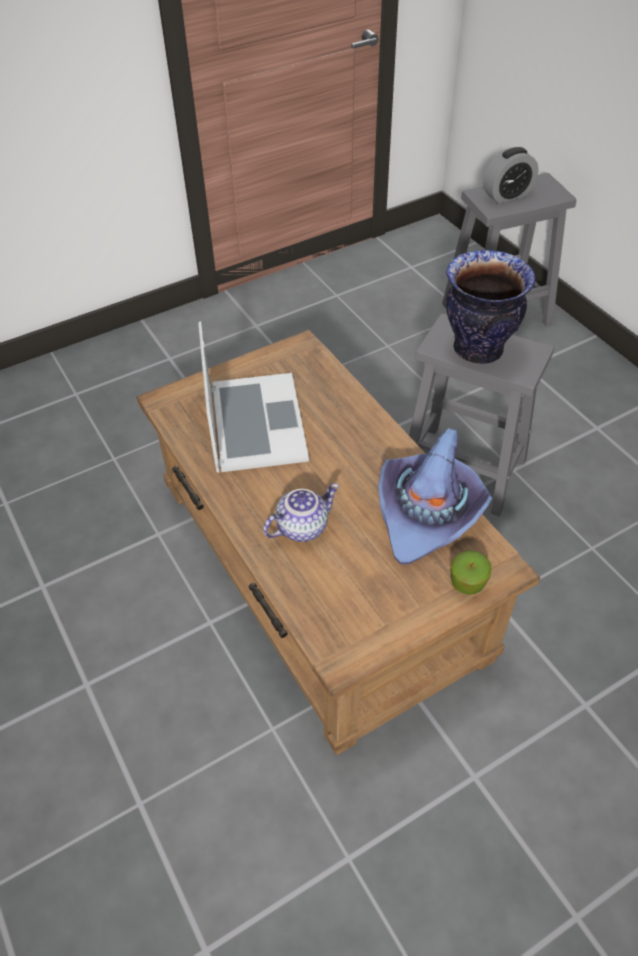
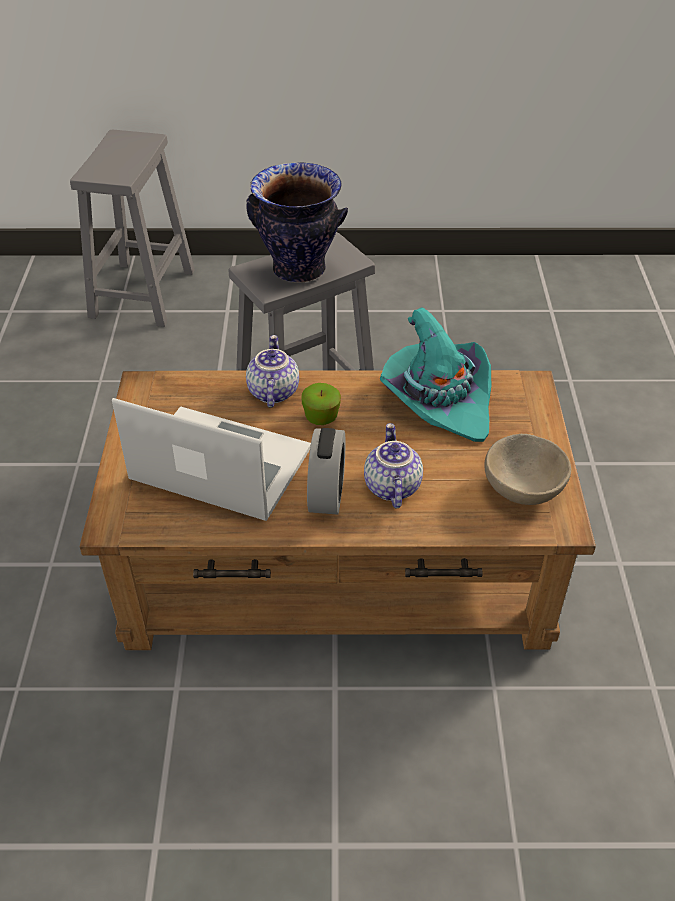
camera: 60 degrees left, 5 degrees down
purple hat [378,428,492,564] -> turquoise hat [380,308,491,442]
apple [450,550,492,595] -> apple moved to [302,383,341,425]
alarm clock [483,147,539,204] -> alarm clock moved to [307,428,346,515]
none -> teapot [246,335,299,408]
none -> beige bowl [484,434,571,505]

